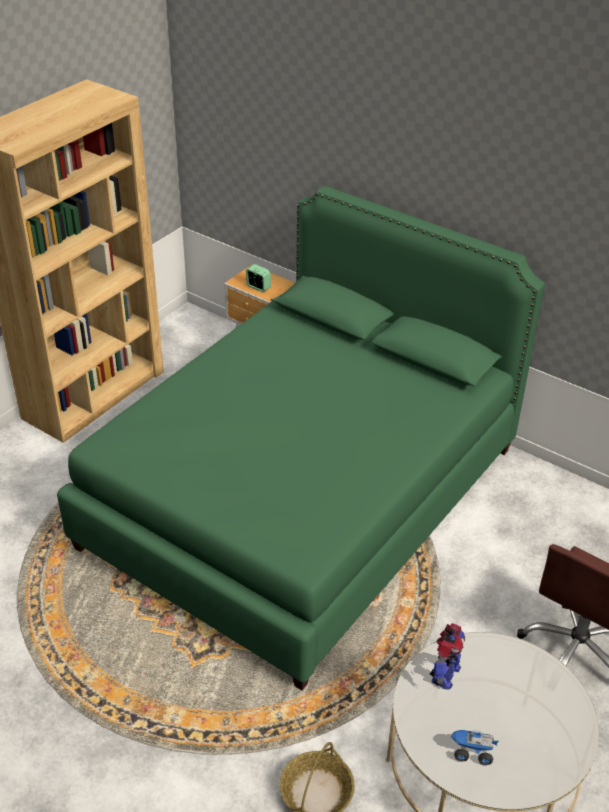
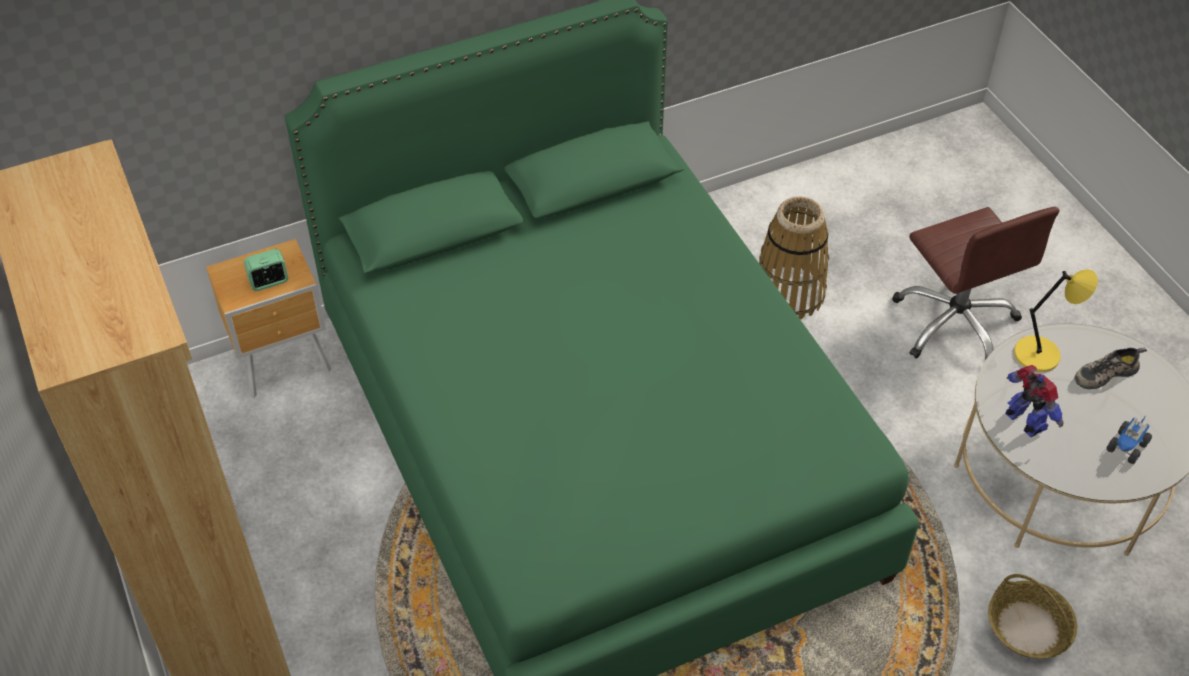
camera: 60 degrees left, 10 degrees up
none -> basket [759,197,829,319]
none -> yellow table lamp [1014,269,1098,372]
none -> shoe [1074,348,1147,389]

